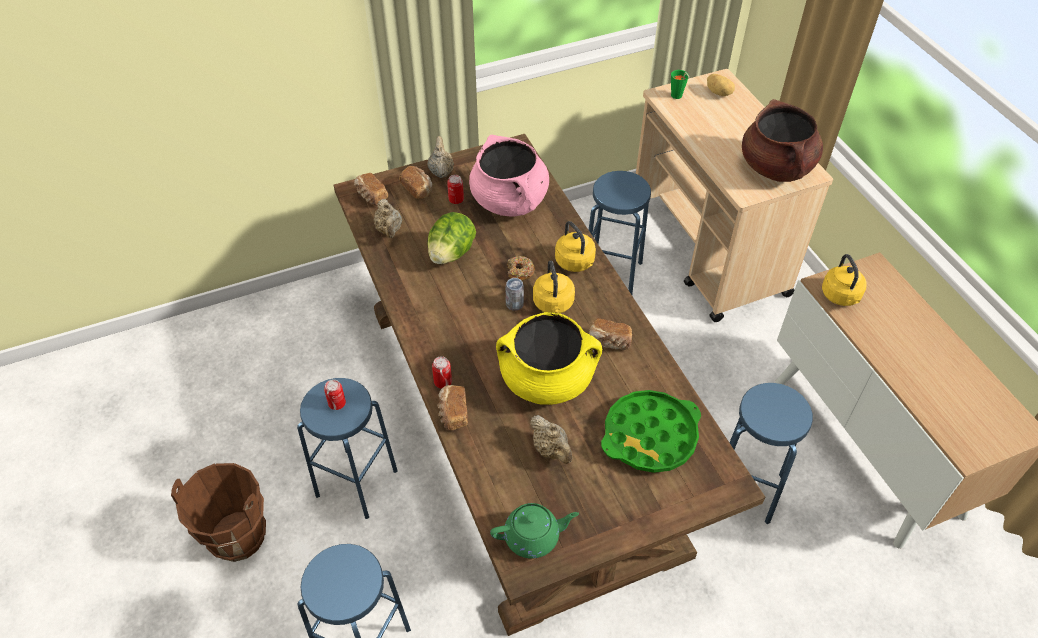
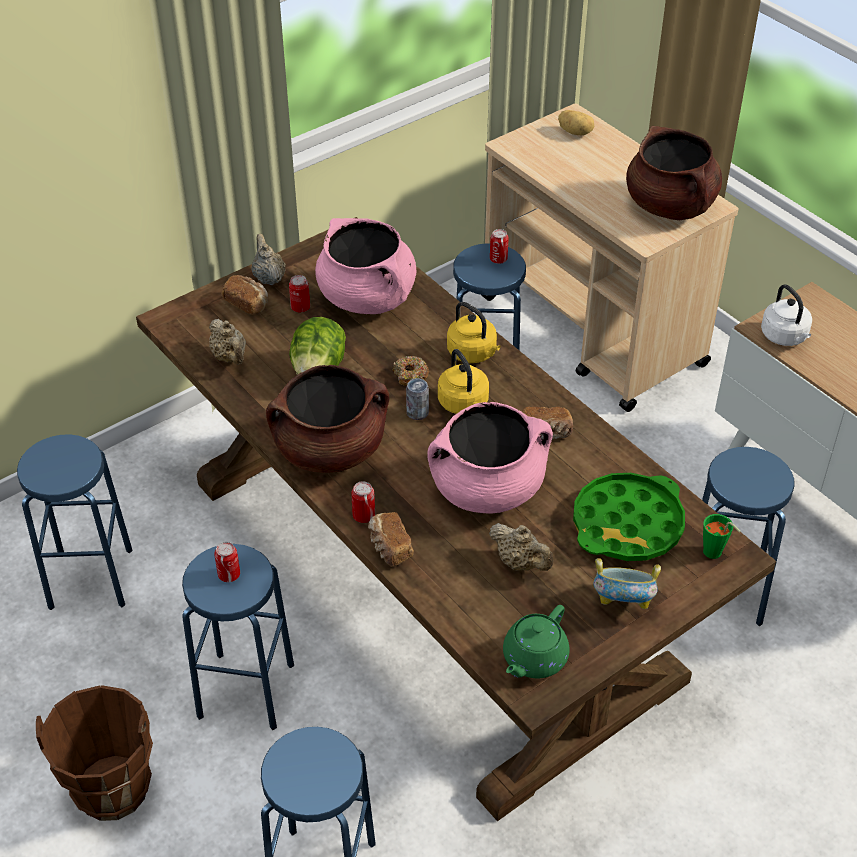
camera: 15 degrees left, 5 degrees down
bread [354,173,388,206] -> none
green teapot [490,503,579,559] -> green teapot turned 150 degrees clockwise [503,605,570,679]
yellow cooking pot [496,312,602,405] -> pink cooking pot [427,402,553,514]
green cup [671,70,690,99] -> green cup moved to [703,514,741,559]
yellow kettle [822,254,867,306] -> white kettle [761,284,812,346]
none -> blue stool [17,434,133,610]
none -> brown cooking pot [266,365,389,473]
none -> can [490,229,508,264]
none -> bowl [593,558,661,609]

